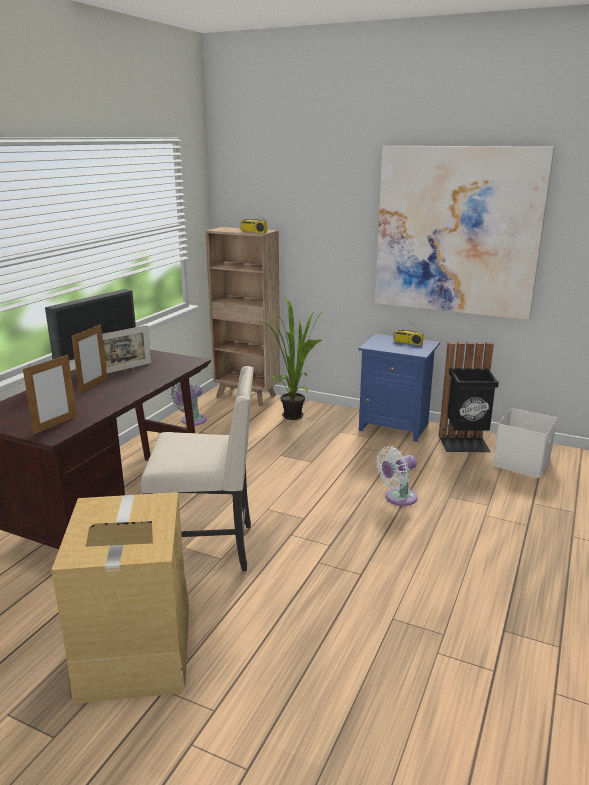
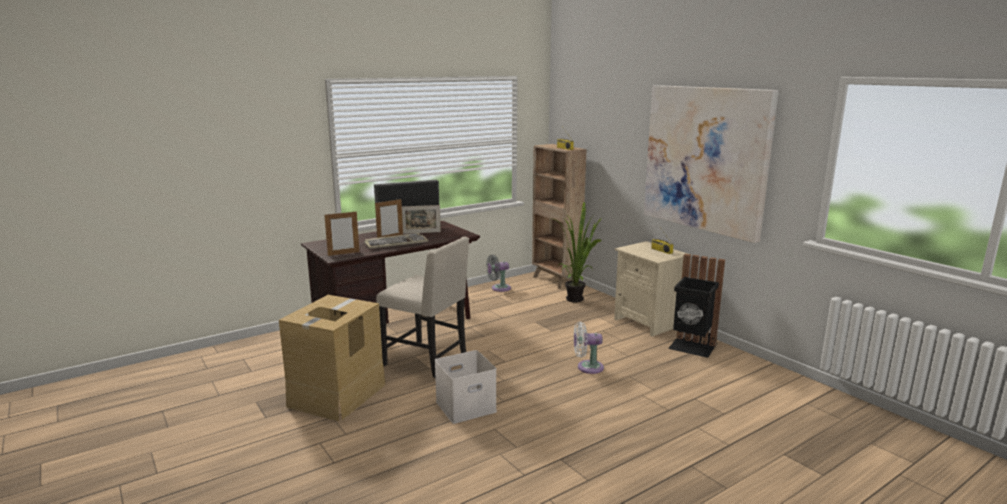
camera: 30 degrees right, 5 degrees down
blue nightstand [358,334,440,442] -> beige nightstand [614,241,688,337]
white storage box [493,408,557,478] -> white storage box moved to [435,350,497,424]
none -> keyboard [364,233,429,249]

